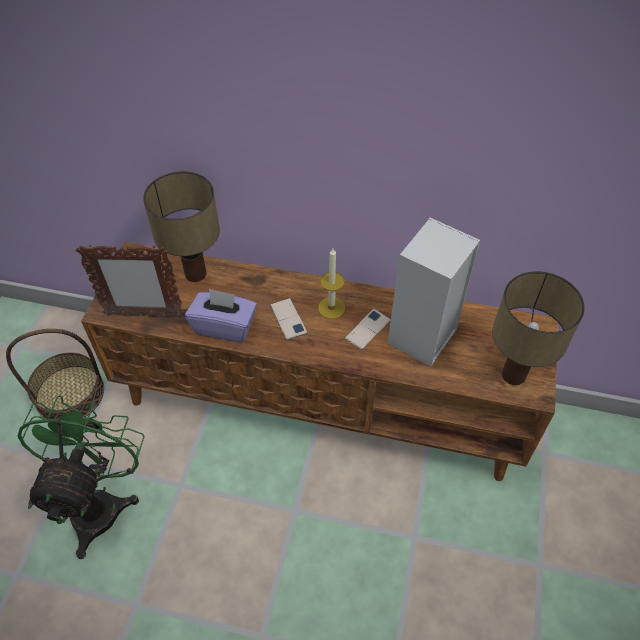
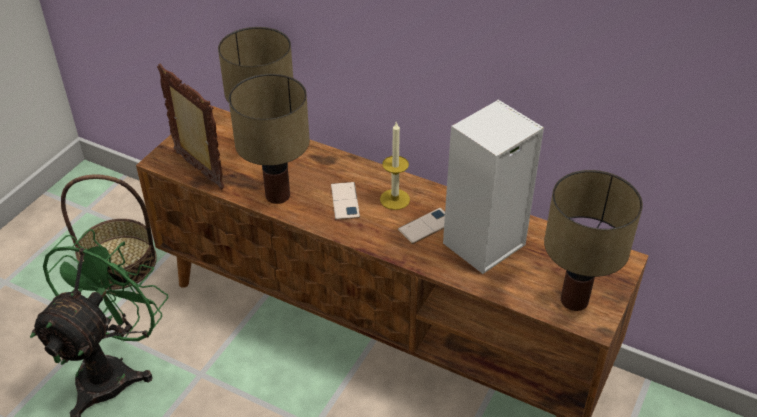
camera: 15 degrees right, 10 degrees down
picture frame [76,244,184,318] -> picture frame turned 150 degrees counterclockwise [157,63,224,190]
purple tissue box [185,288,257,343] -> table lamp [229,74,310,204]

